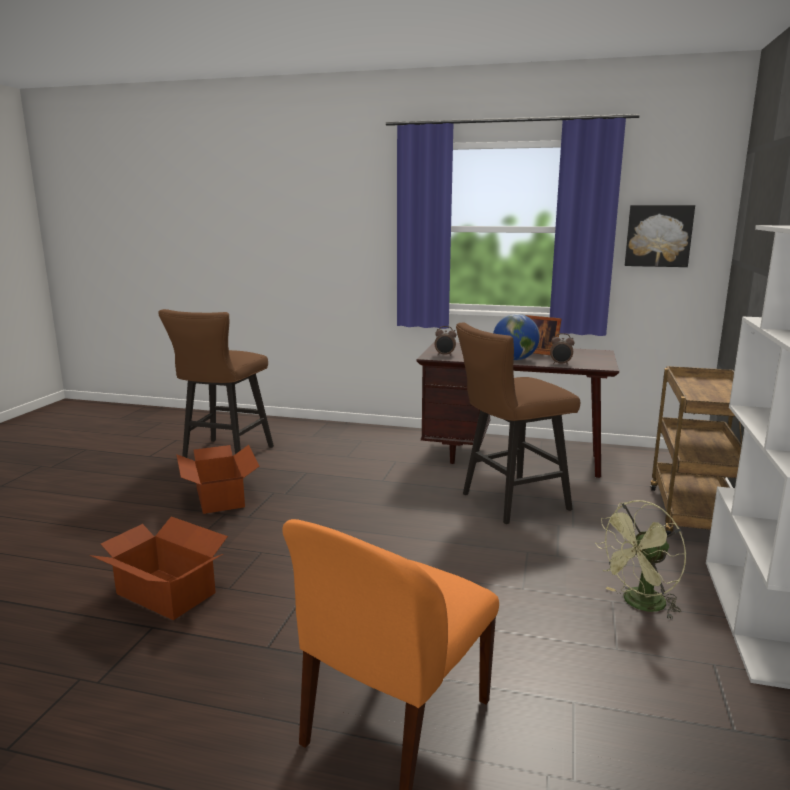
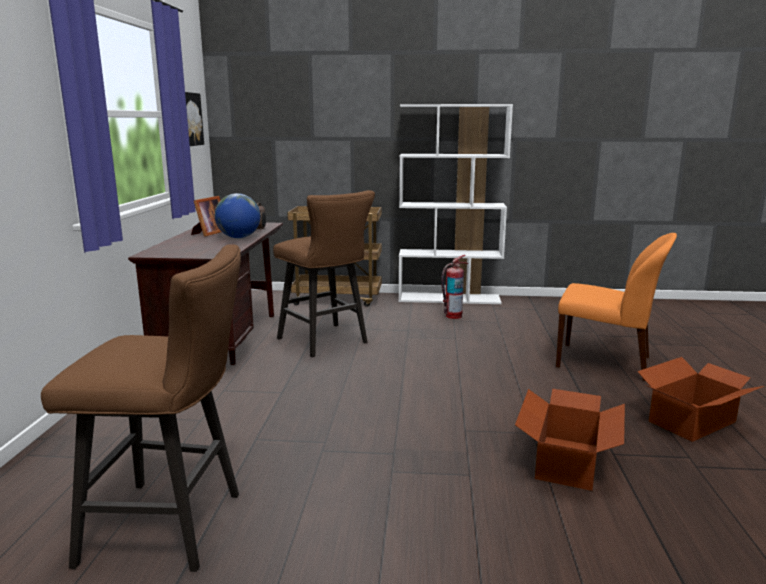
camera: 100 degrees left, 0 degrees up
cardboard box [176,445,259,514] -> cardboard box moved to [637,357,764,442]
alarm clock [435,326,456,356] -> none
green fan [595,500,686,620] -> fire extinguisher [441,255,468,319]

